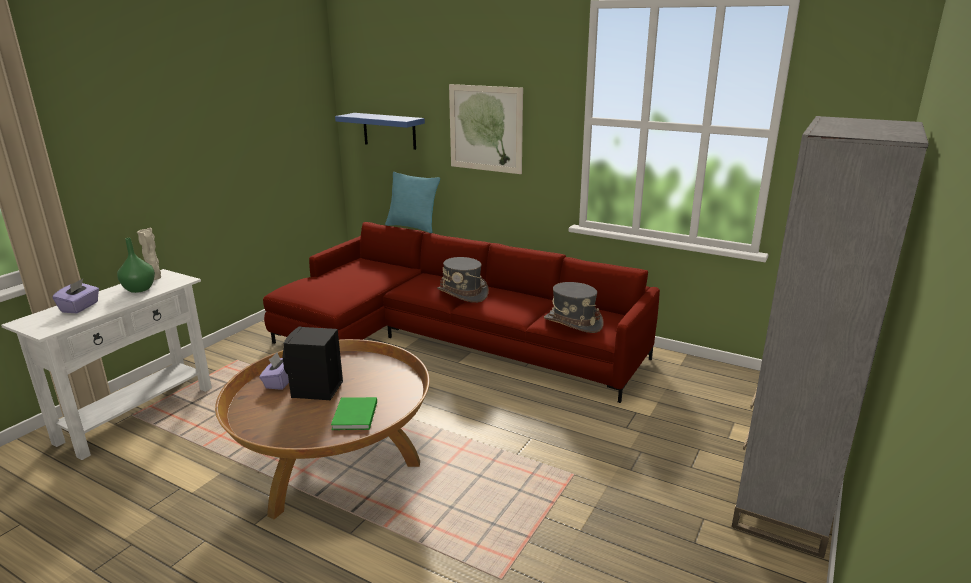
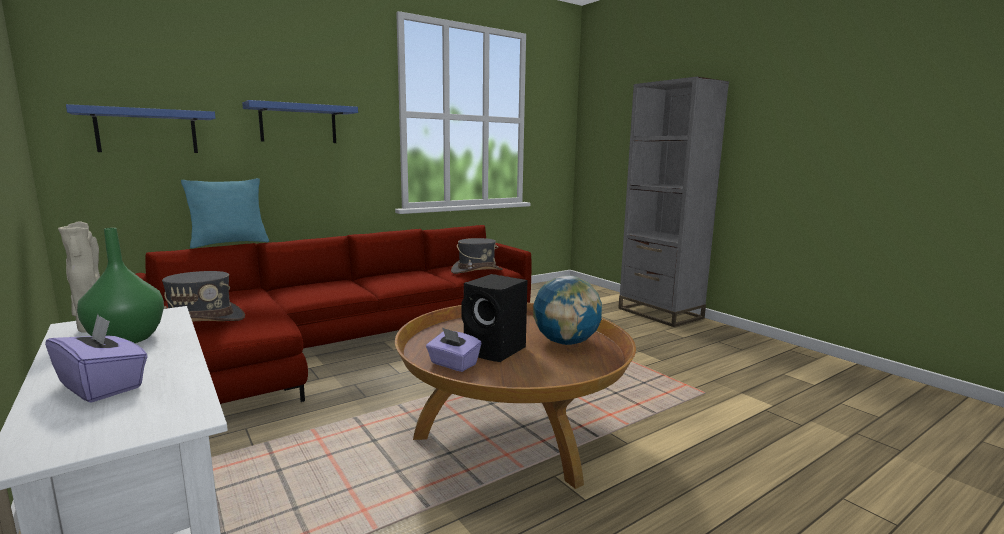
camera: 65 degrees left, 10 degrees down
green book [331,397,377,430] -> globe [533,275,602,345]
grey hat [437,257,489,303] -> grey hat moved to [162,271,245,322]
picture [449,84,523,174] -> blue shelf [242,100,358,143]

